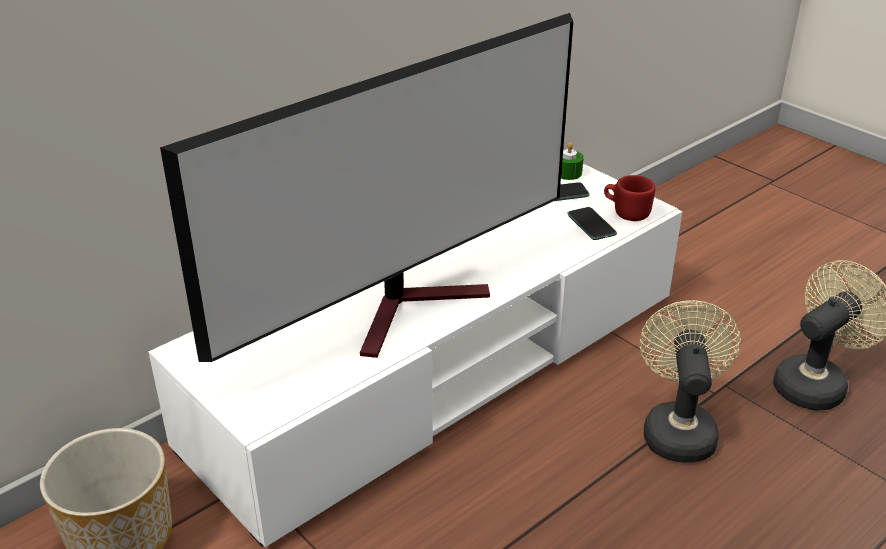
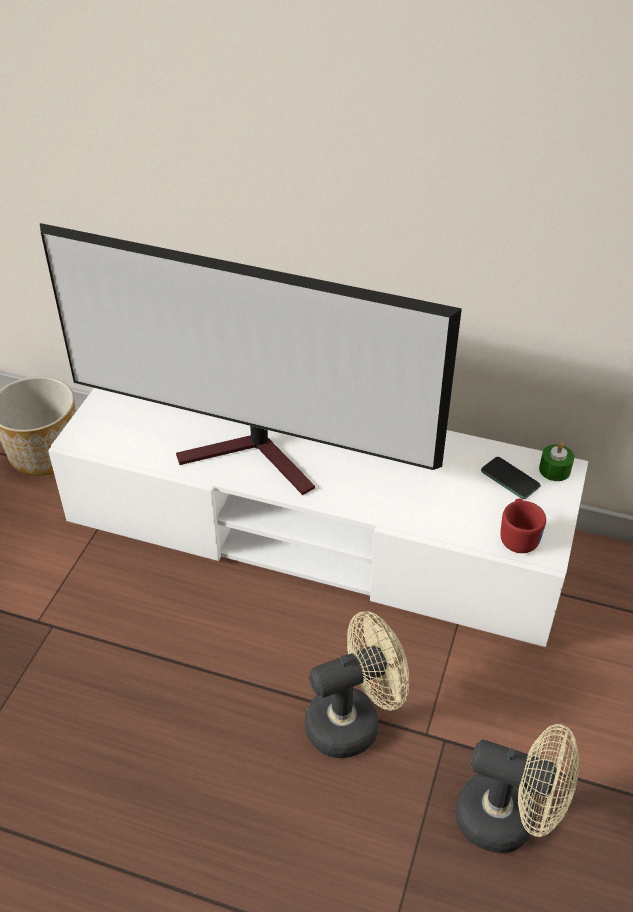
camera: 60 degrees right, 10 degrees up
phone [567,207,617,240] -> none

